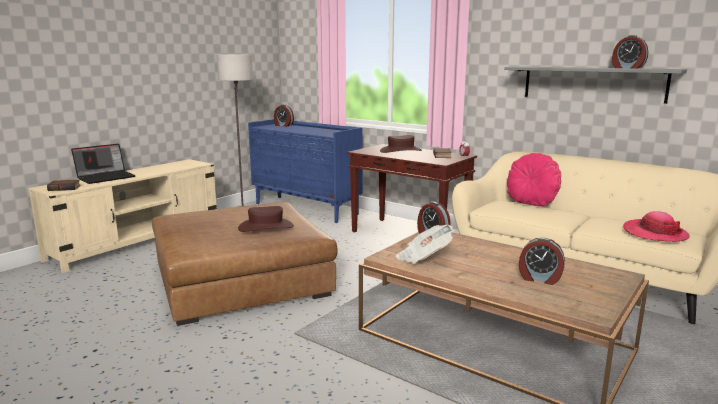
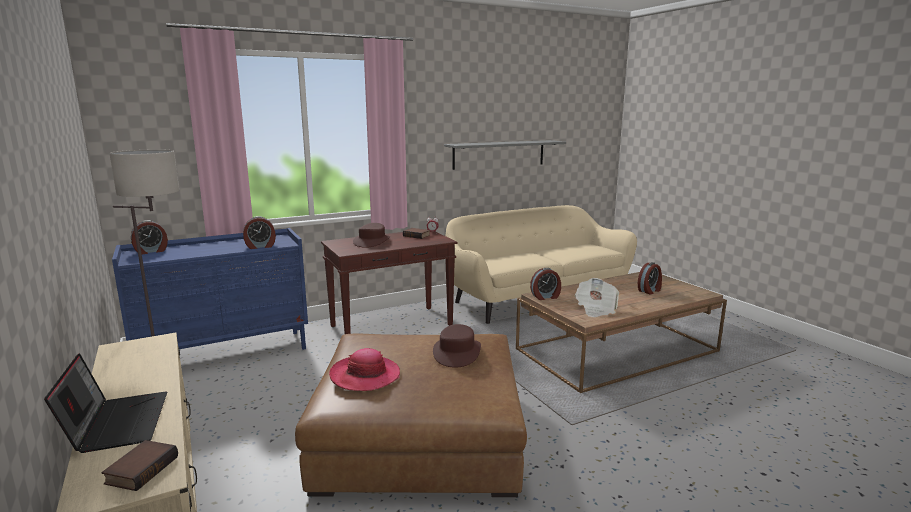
camera: 65 degrees left, 0 degrees up
pink pillow [507,153,561,207] -> none
alarm clock [612,35,648,69] -> alarm clock moved to [243,216,276,249]
hat [623,211,690,242] -> hat moved to [329,348,400,391]

